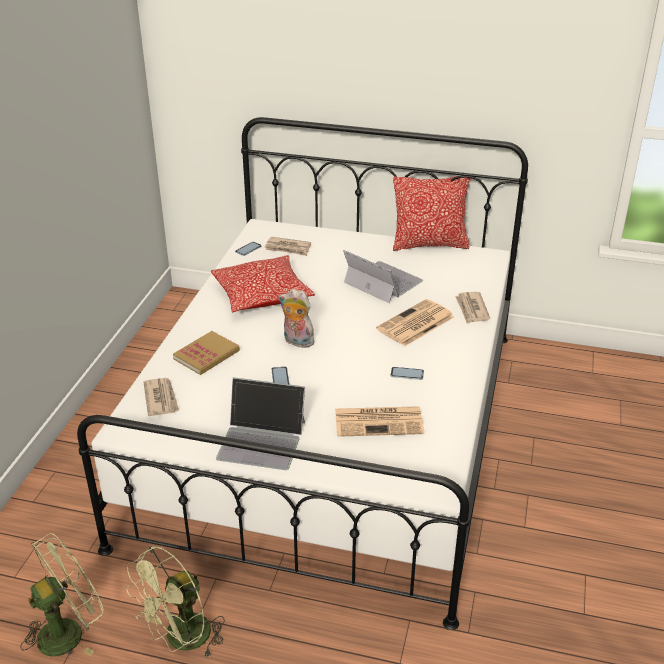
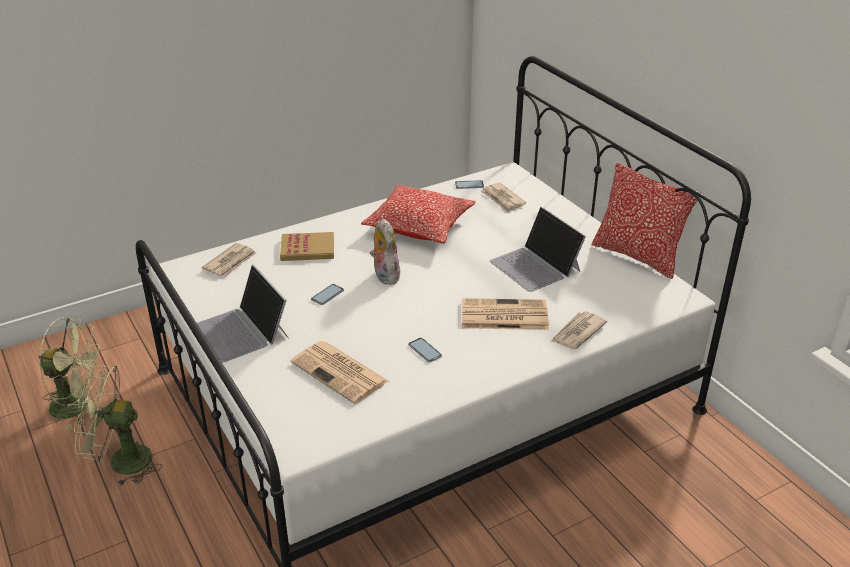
camera: 45 degrees right, 0 degrees up
laptop [343,250,423,303] -> laptop turned 150 degrees clockwise [489,207,586,292]

